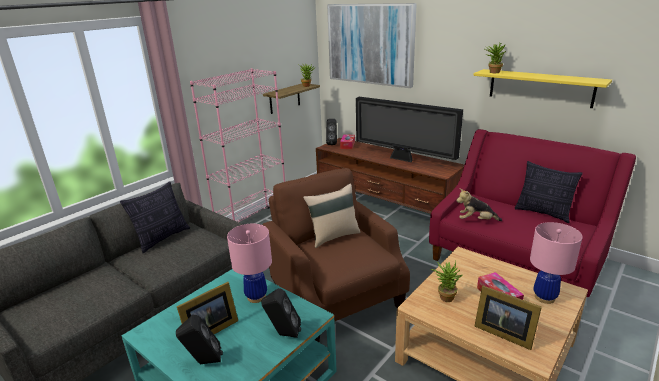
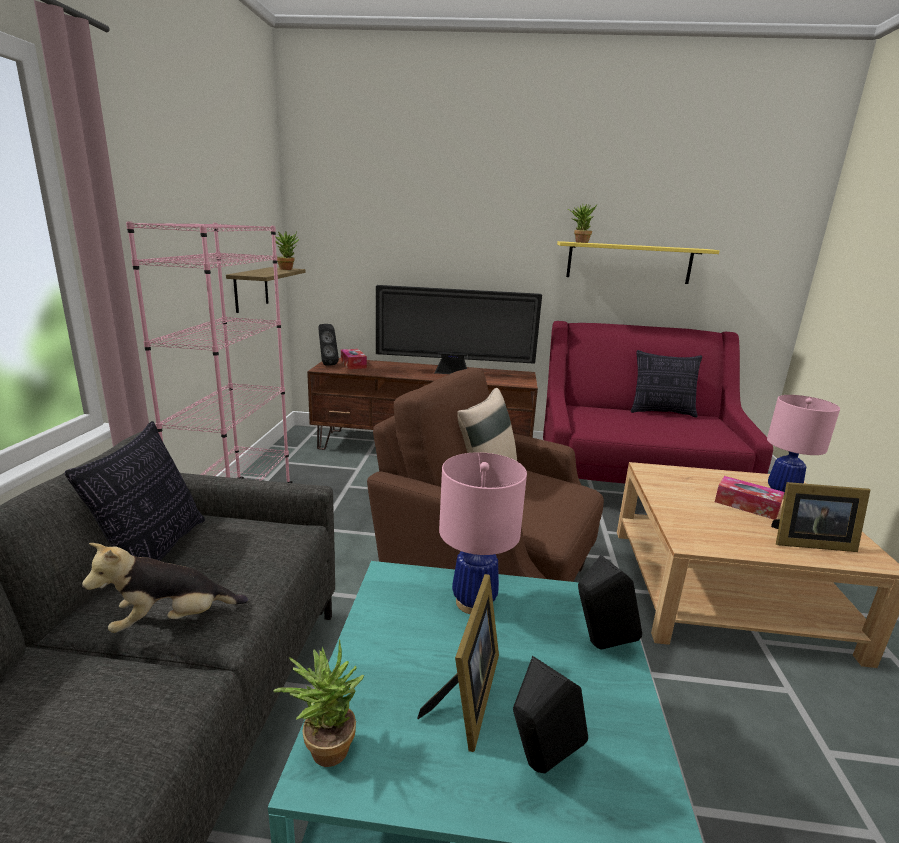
camera: 35 degrees left, 5 degrees down
picture [327,3,417,88] -> none
potted plant [431,261,463,302] -> potted plant moved to [274,640,364,767]
plush toy [456,188,502,221] -> plush toy moved to [82,543,248,633]

